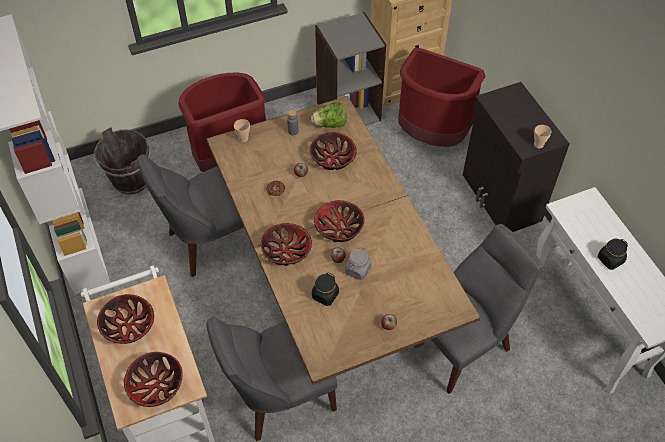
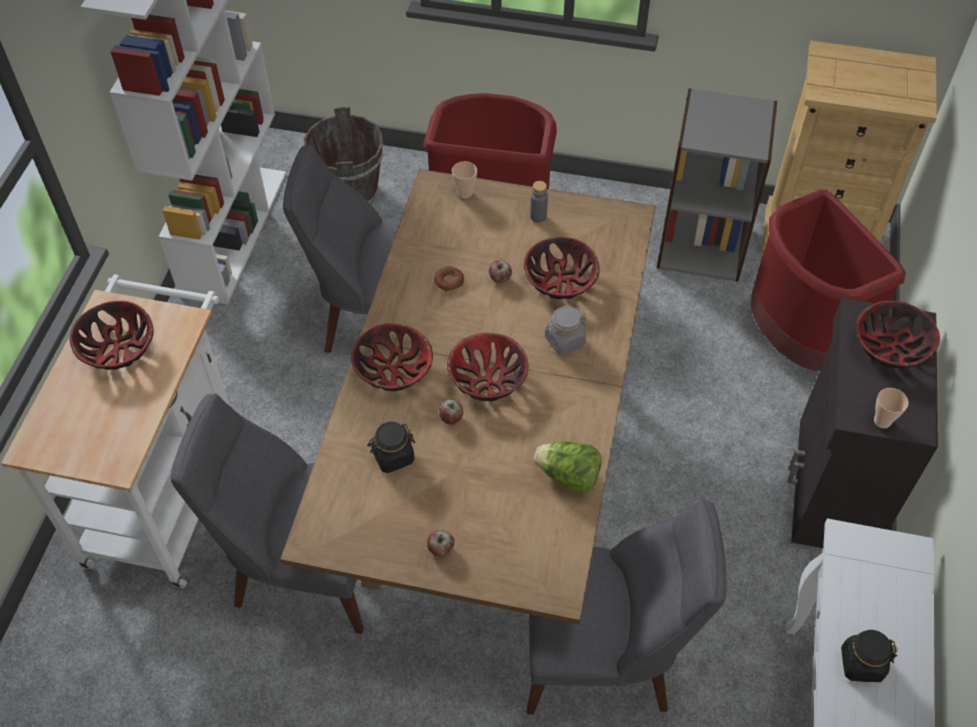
camera: 35 degrees right, 0 degrees up
bowl [124,352,183,407] -> bowl moved to [856,300,940,368]
lettuce [311,102,347,128] -> lettuce moved to [534,441,601,494]
grey jar [345,247,371,280] -> grey jar moved to [545,306,586,355]

